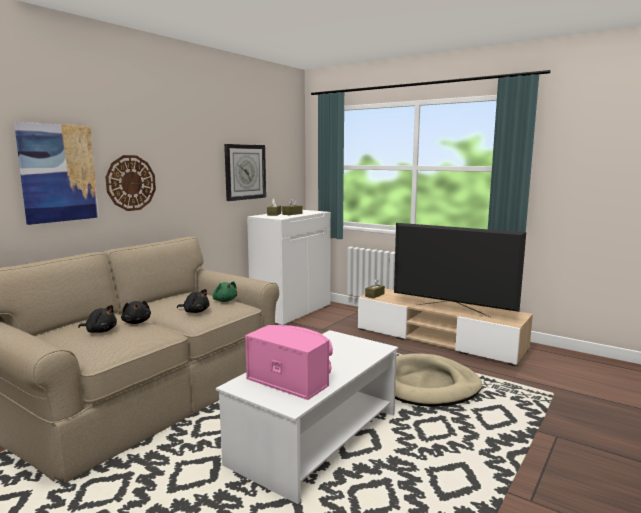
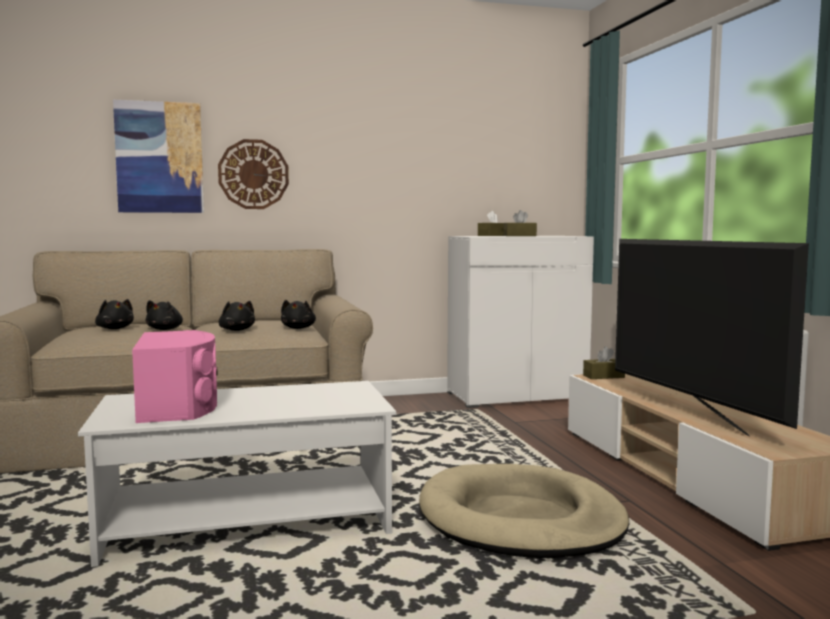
camera: 40 degrees right, 5 degrees down
green plush toy [212,281,237,302] -> black plush toy [281,300,316,329]
wall clock [224,144,266,201] -> none

